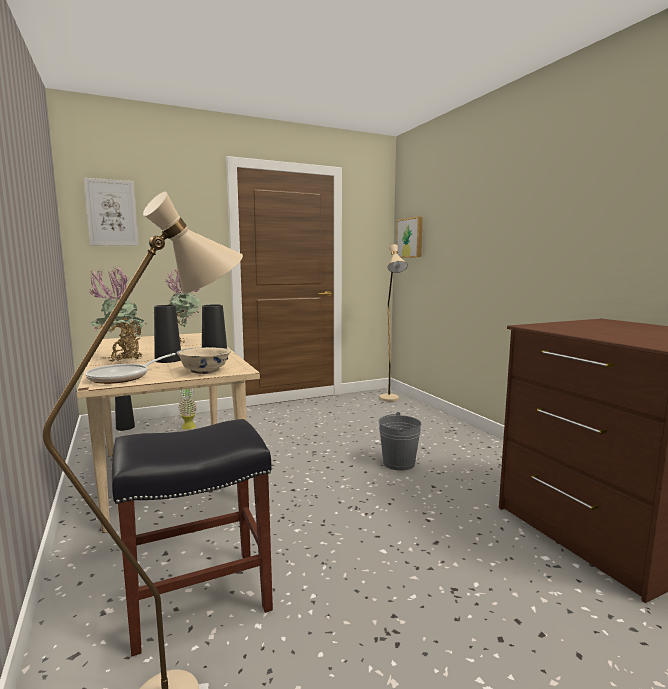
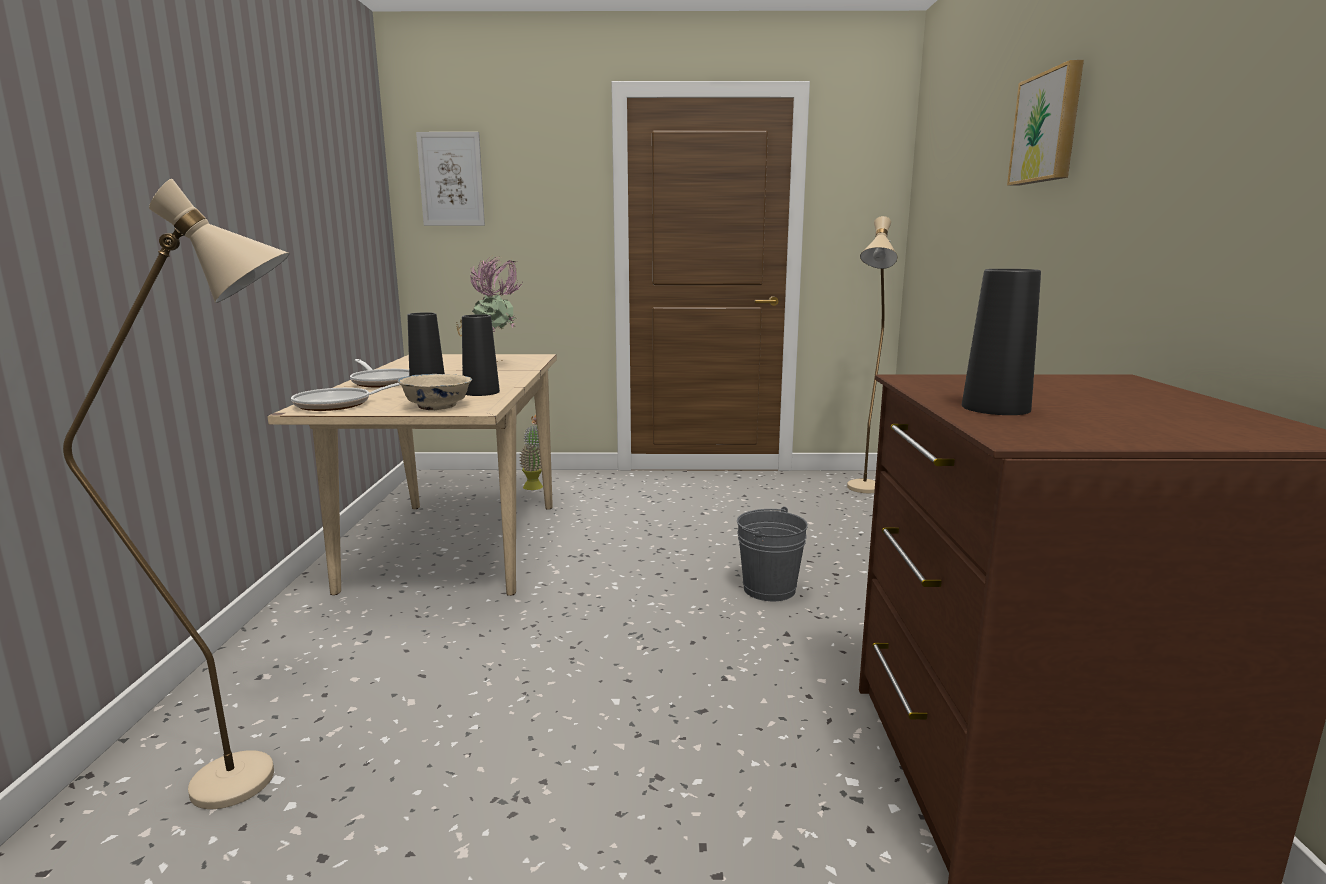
camera: 25 degrees right, 5 degrees up
potted plant [87,266,146,362] -> frying pan [350,359,409,387]
black stool [112,419,273,656] -> none
black vase [115,395,135,431] -> black vase moved to [962,269,1041,415]
picture [396,217,423,258] -> picture moved to [1007,60,1084,186]

